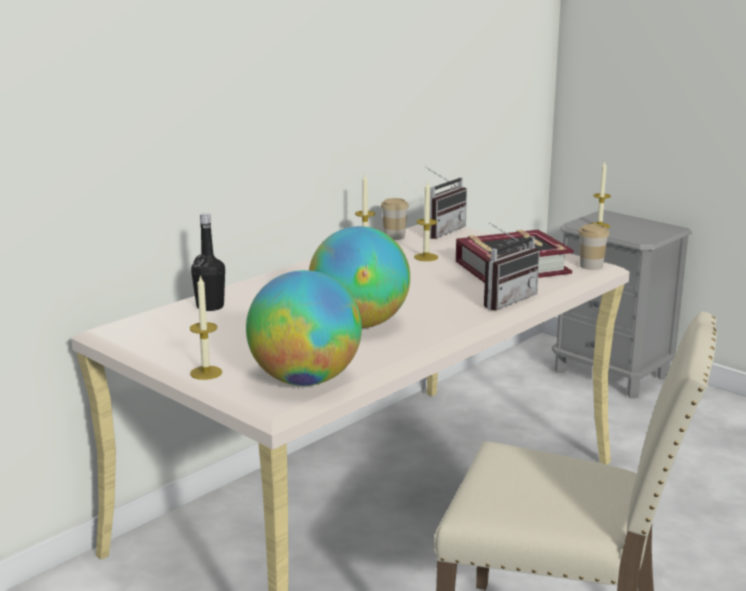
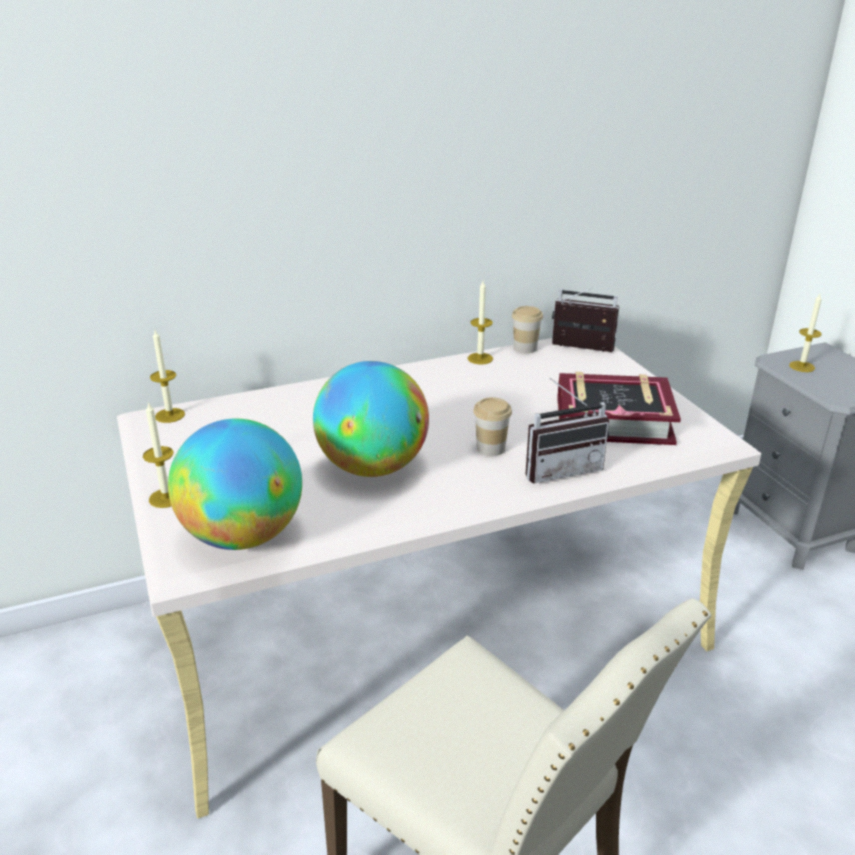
camera: 25 degrees right, 10 degrees up
black bottle [191,213,225,311] -> none
candle [414,181,438,261] -> candle moved to [150,330,185,423]
radio [425,167,467,239] -> radio turned 135 degrees counterclockwise [552,288,619,352]
cup [578,224,609,270] -> cup moved to [473,397,512,456]

